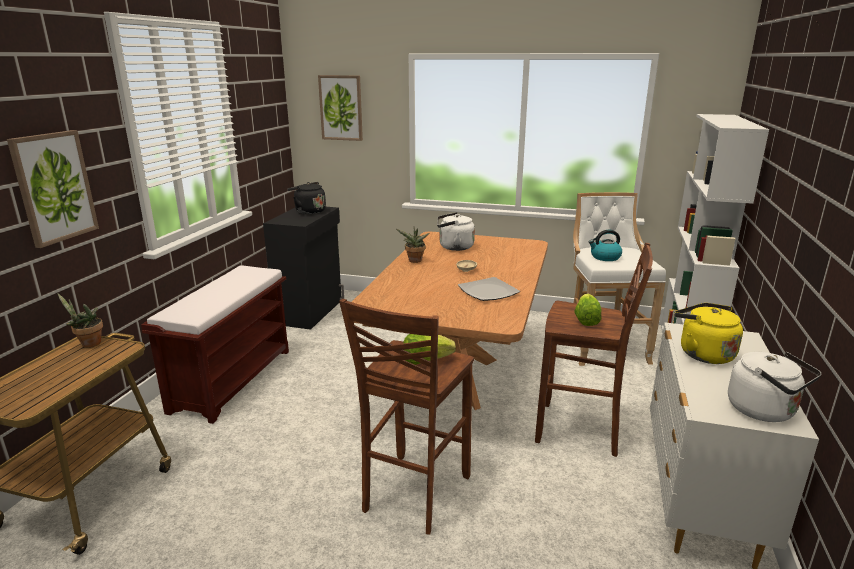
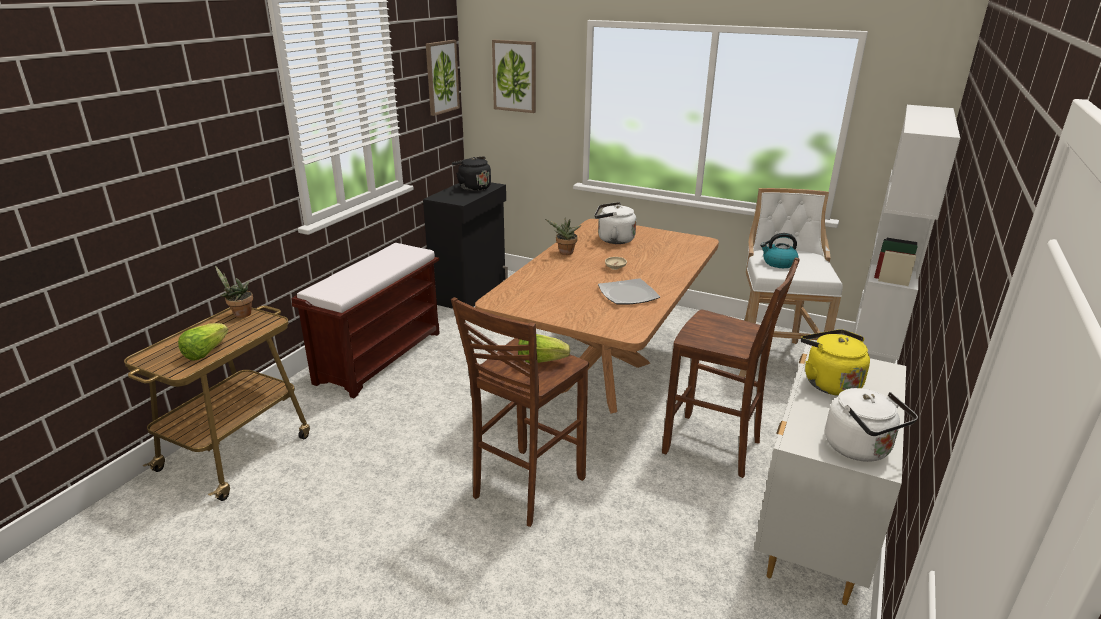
camera: 10 degrees right, 5 degrees up
picture [7,130,99,248] -> picture moved to [426,40,460,116]
lettuce [574,294,602,326] -> lettuce moved to [178,323,228,360]

